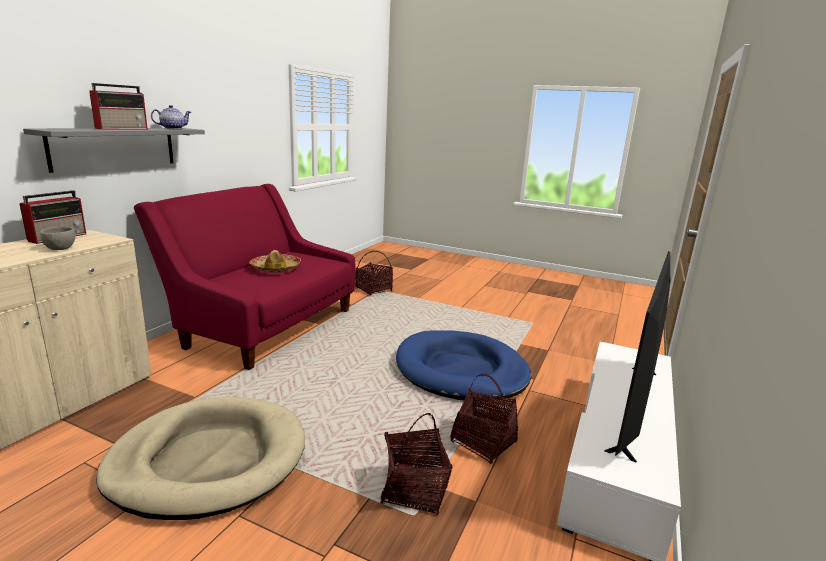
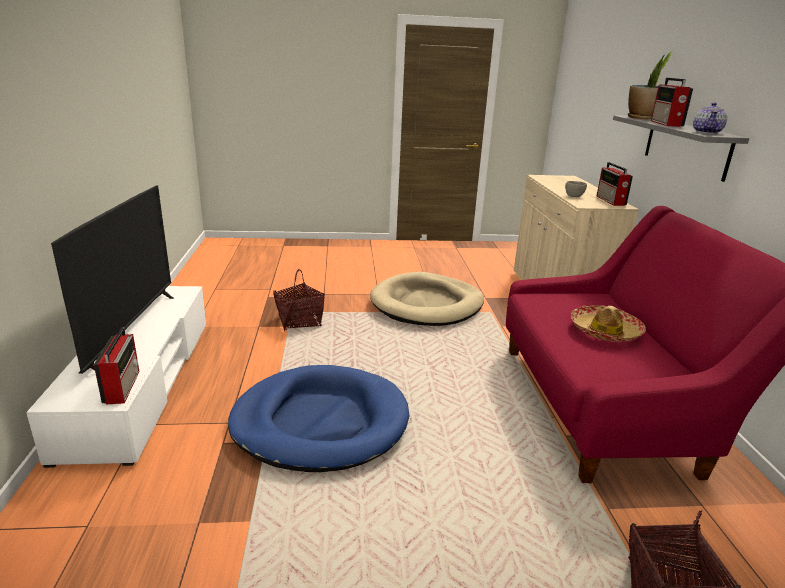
camera: 150 degrees right, 5 degrees up
basket [450,374,518,464] -> none
none -> radio [94,327,140,404]
none -> potted plant [628,51,672,119]

